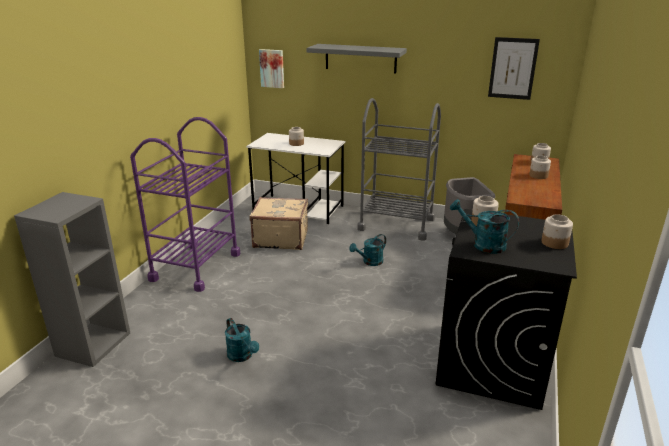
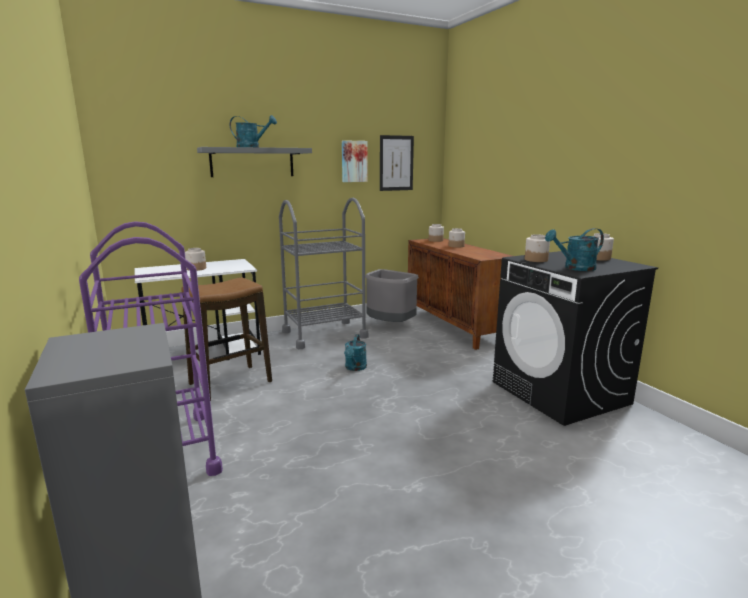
camera: 45 degrees left, 10 degrees down
turquoise watering can [225,318,259,362] -> turquoise watering can moved to [230,115,277,147]
beige suitcase [250,197,308,250] -> stool [181,277,272,401]
picture [259,49,284,88] -> picture moved to [342,140,368,182]

